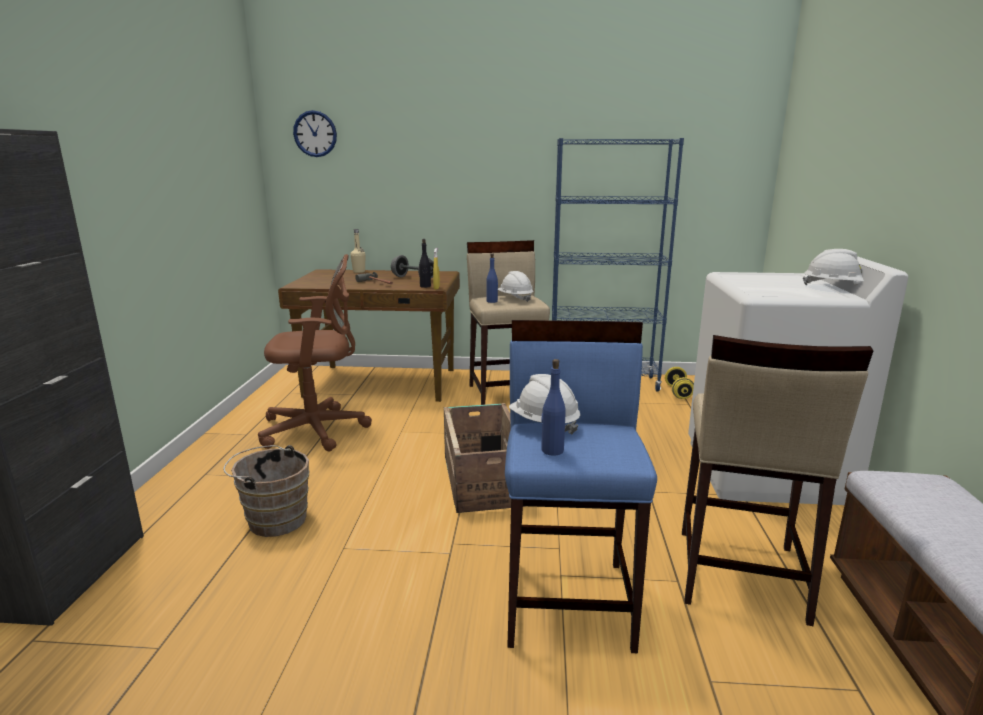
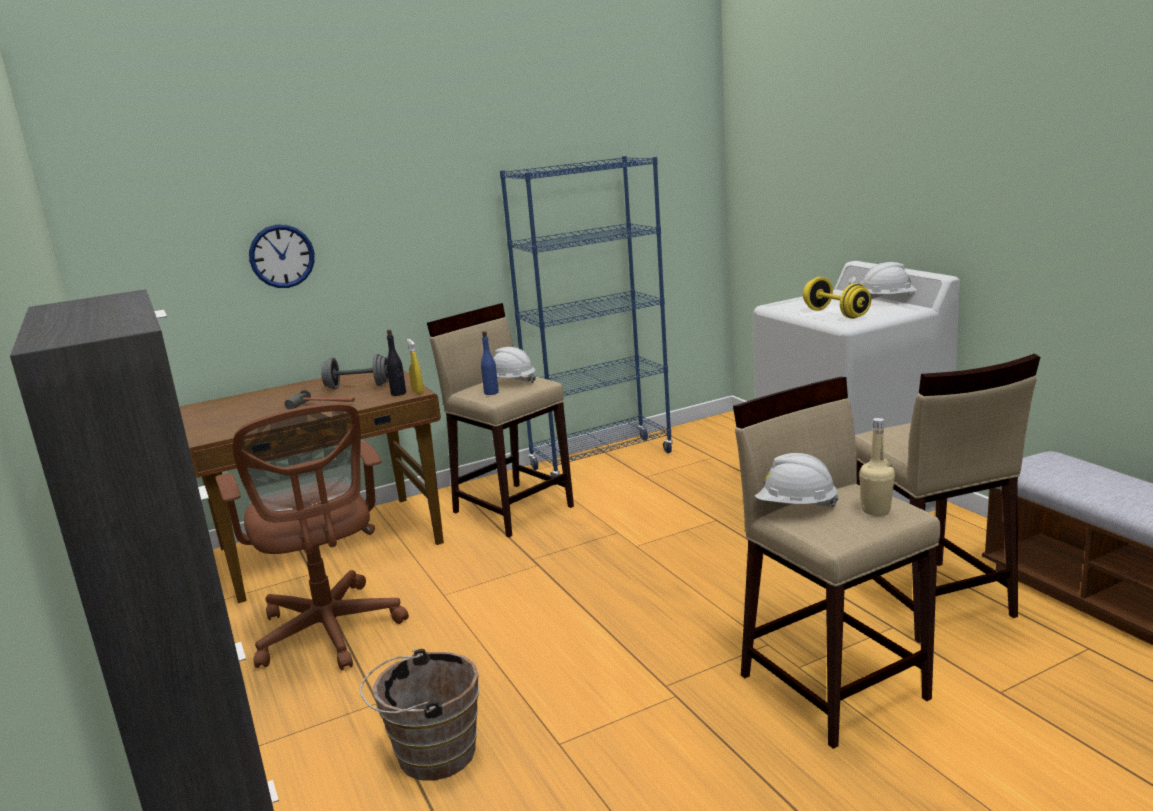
camera: 30 degrees left, 0 degrees up
brown office chair [258,254,372,452] -> brown office chair turned 105 degrees clockwise [215,403,409,670]
wall clock [293,110,337,157] -> wall clock moved to [249,224,315,288]
beige bottle [350,229,365,273] -> beige bottle moved to [859,418,895,516]
crate [444,403,526,513] -> none
blue stool [505,320,657,653] -> beige stool [733,377,941,749]
blue bottle [541,359,566,456] -> none
yellow dumbbell [665,367,694,399] -> yellow dumbbell moved to [803,277,871,319]

